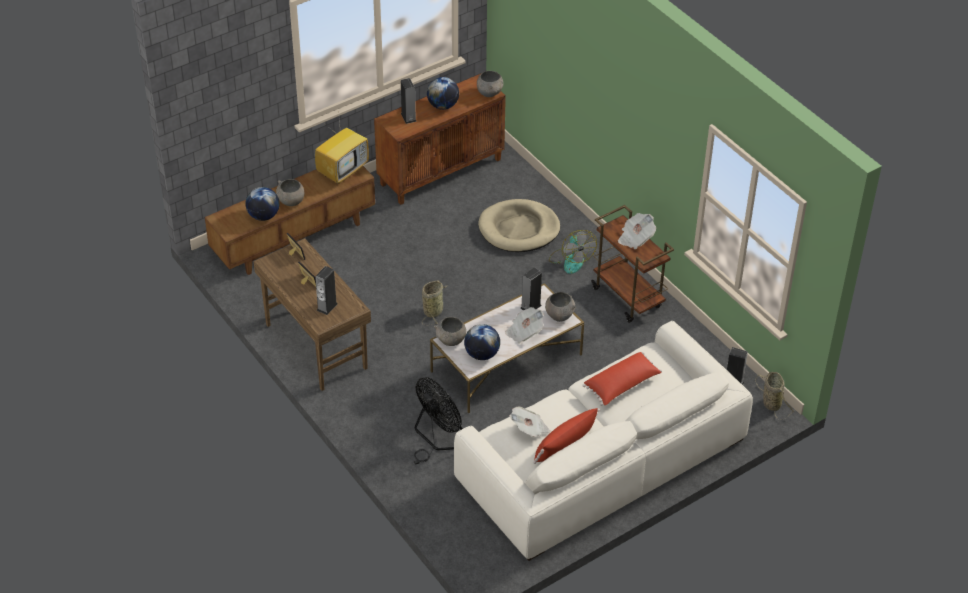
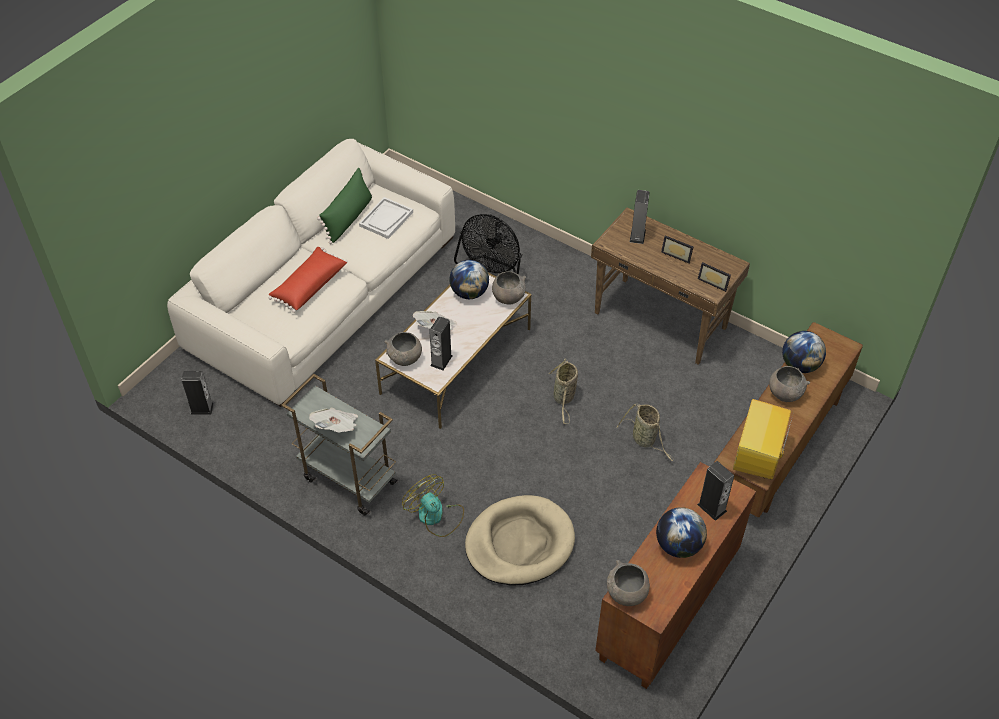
camera: 160 degrees right, 5 degrees up
newspaper [509,406,550,437] -> white tray [359,197,413,239]
red pillow [533,408,600,464] -> green pillow [317,168,372,244]
brown cart [591,205,674,323] -> grey cart [281,373,399,516]
basket [755,372,795,420] -> basket moved to [617,404,674,461]

